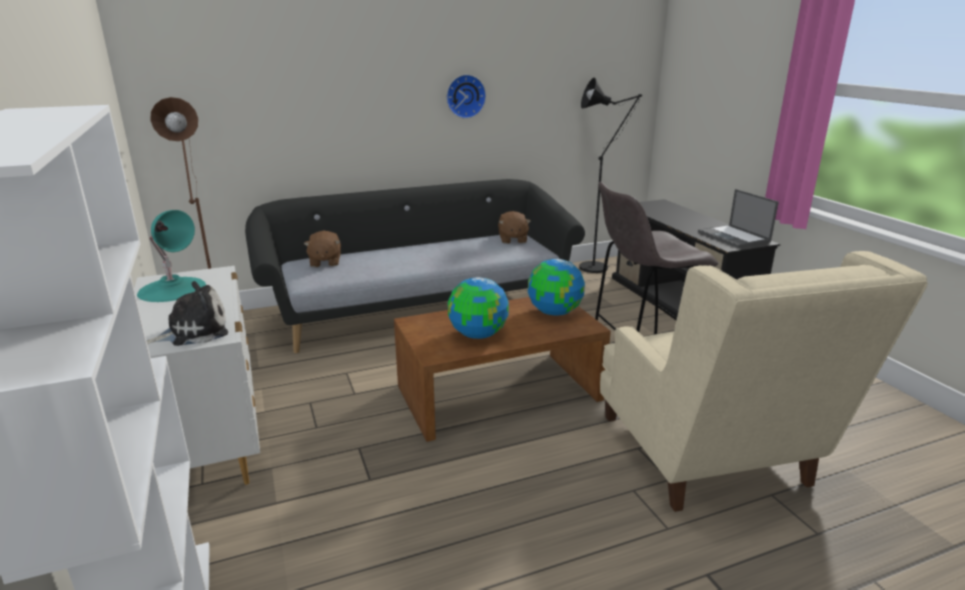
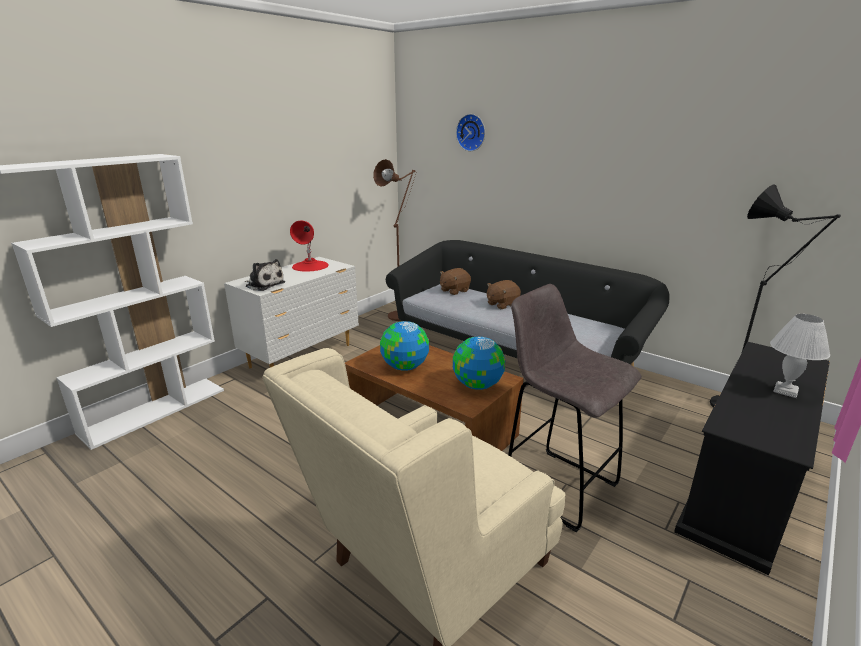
camera: 60 degrees right, 0 degrees up
turquoise table lamp [137,210,206,302] -> red table lamp [290,221,329,272]
wall clock [446,74,486,119] -> wall clock moved to [456,114,485,151]
brown plush toy [498,211,531,243] -> brown plush toy moved to [487,280,521,309]
laptop [698,189,779,248] -> none
none -> white table lamp [770,314,830,398]

